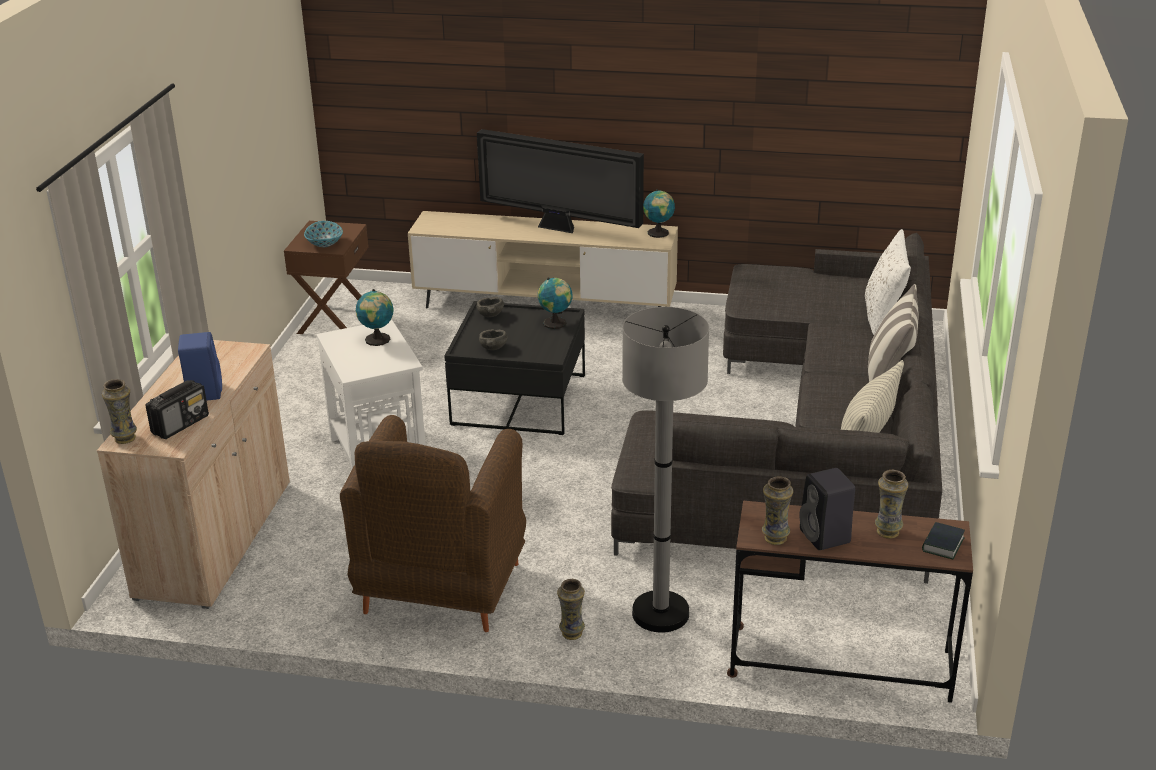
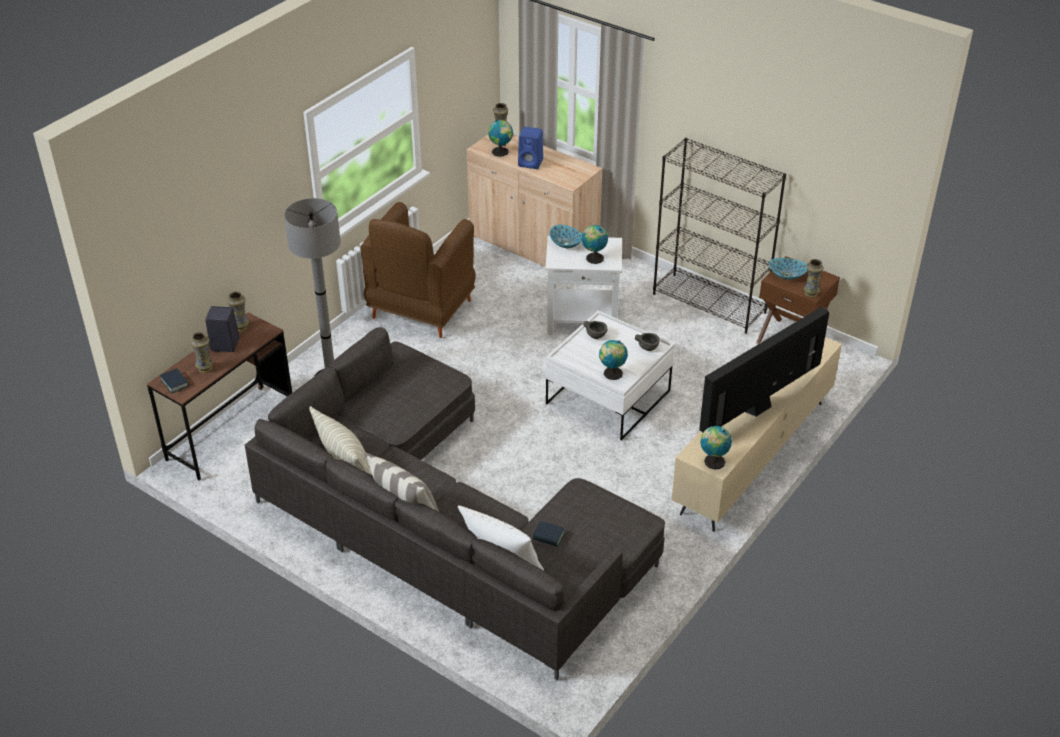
camera: 115 degrees right, 10 degrees up
radio [145,380,209,439] -> globe [488,120,513,157]
brown armchair [340,415,526,632] -> brown armchair turned 105 degrees counterclockwise [360,202,476,338]
black coffee table [445,301,585,435] -> white coffee table [546,310,675,441]
vase [557,579,585,640] -> vase moved to [804,259,823,297]
none -> book [532,521,565,547]
none -> bowl [549,225,582,248]
none -> black bookcase [653,138,786,334]

